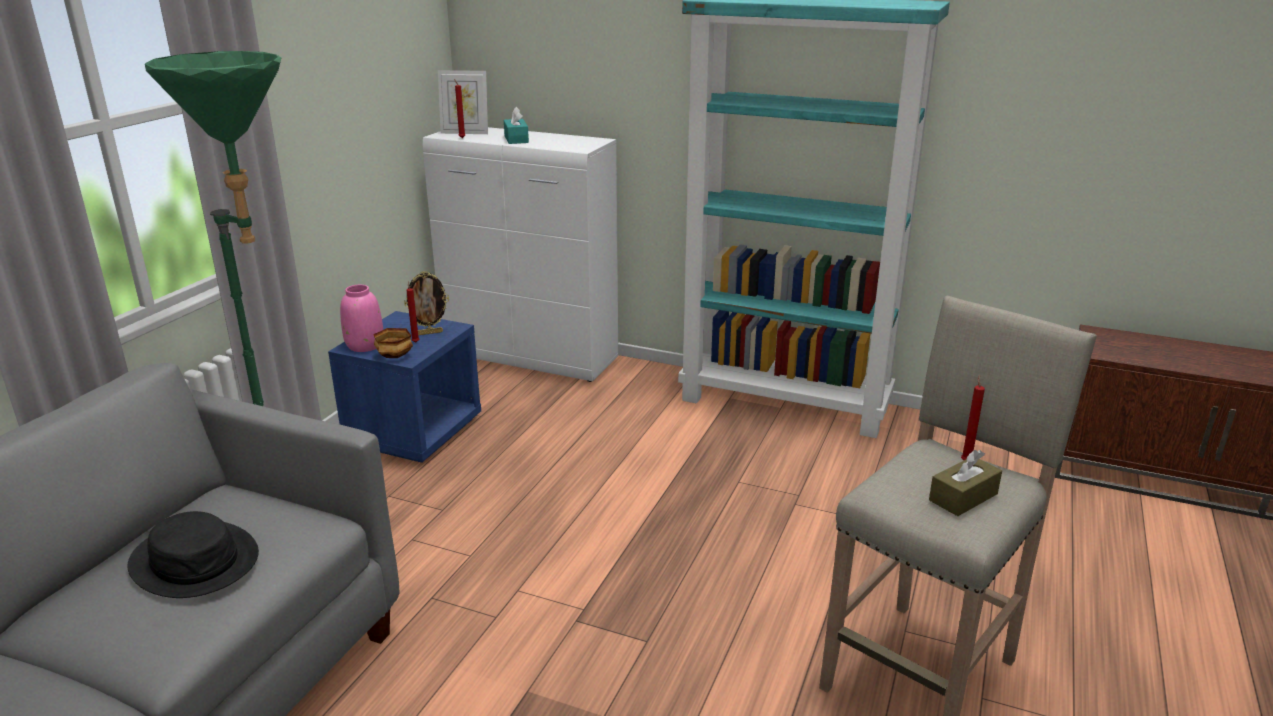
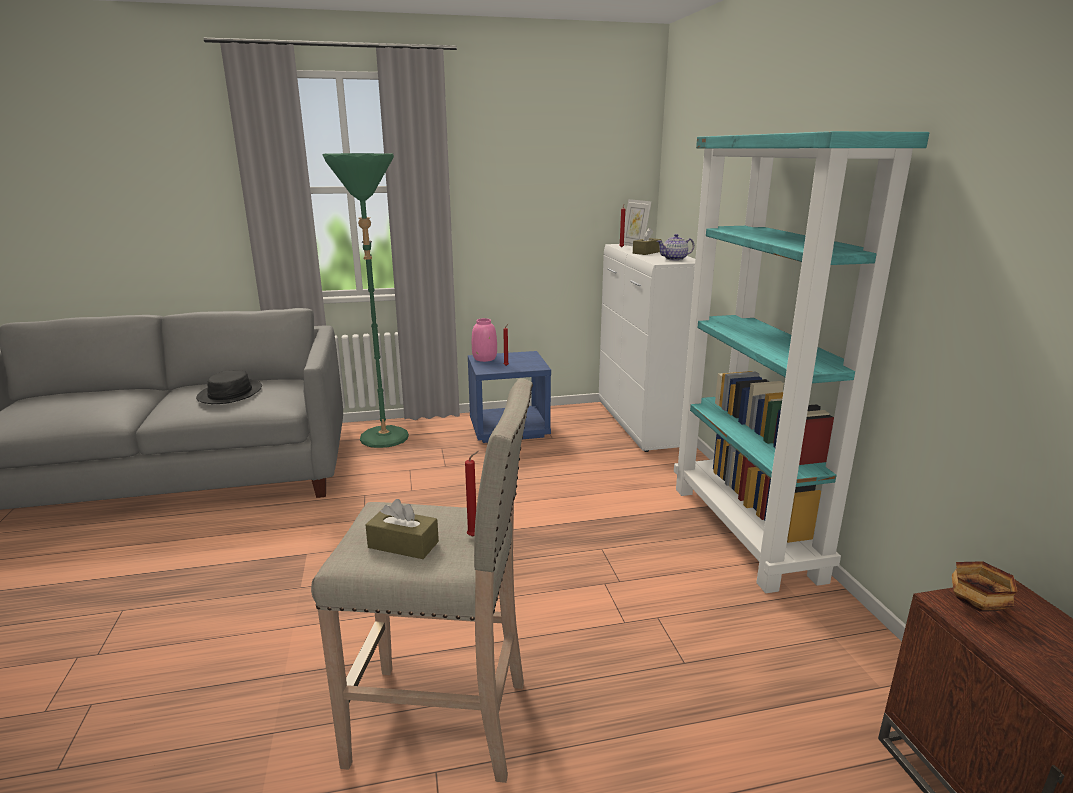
camera: 55 degrees right, 5 degrees down
bowl [373,328,413,358] -> bowl moved to [952,561,1018,612]
picture frame [404,271,449,335] -> none
turquoise tissue box [504,107,529,144] -> brown tissue box [633,228,662,255]
none -> teapot [657,234,694,261]

